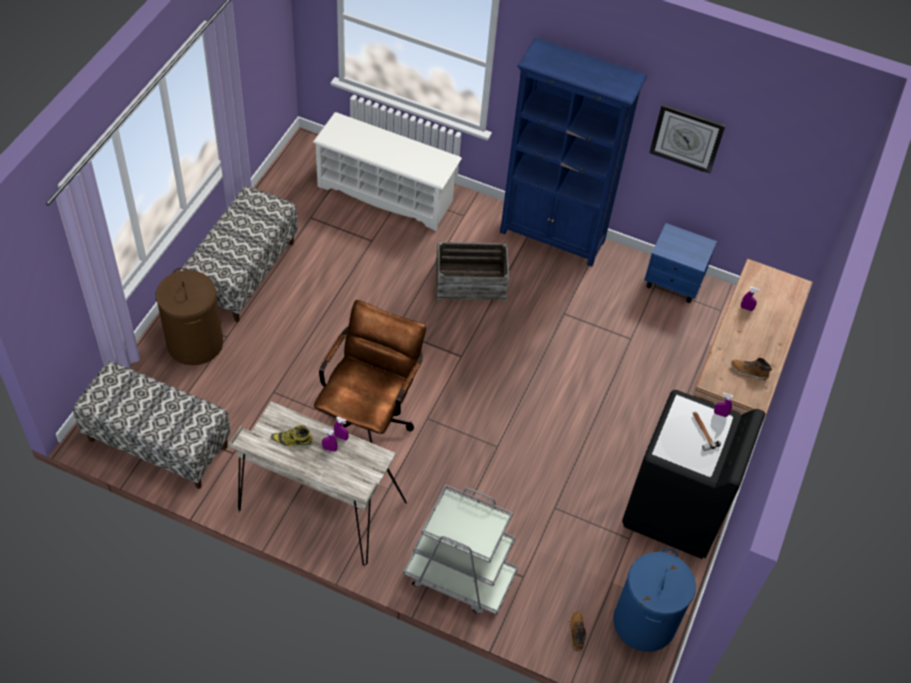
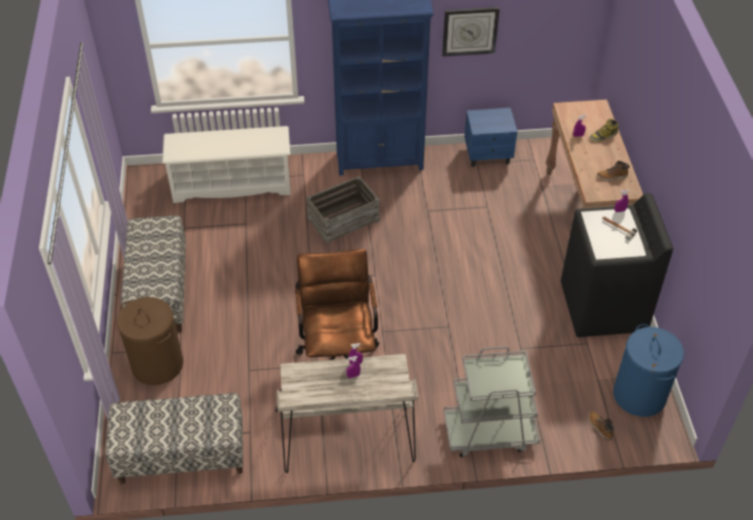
camera: 25 degrees left, 5 degrees down
boot [270,425,313,448] -> boot moved to [590,119,618,142]

